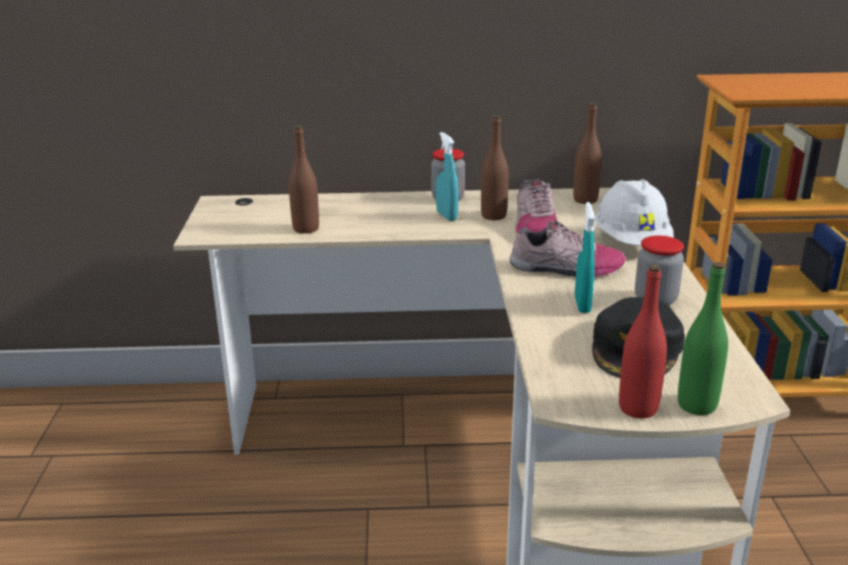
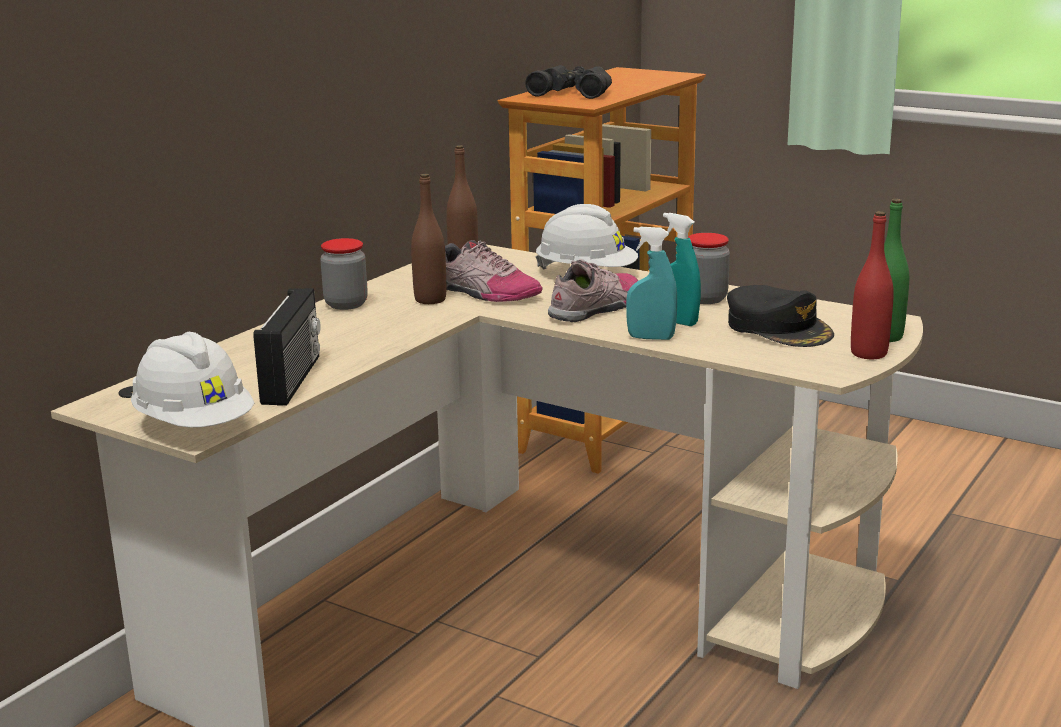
camera: 55 degrees left, 5 degrees down
brown bottle [289,126,319,234] -> radio [253,288,321,406]
turquoise spray bottle [436,132,459,221] -> turquoise spray bottle moved to [626,227,677,340]
none -> white hard hat [131,332,254,428]
none -> black binoculars [525,65,612,99]

